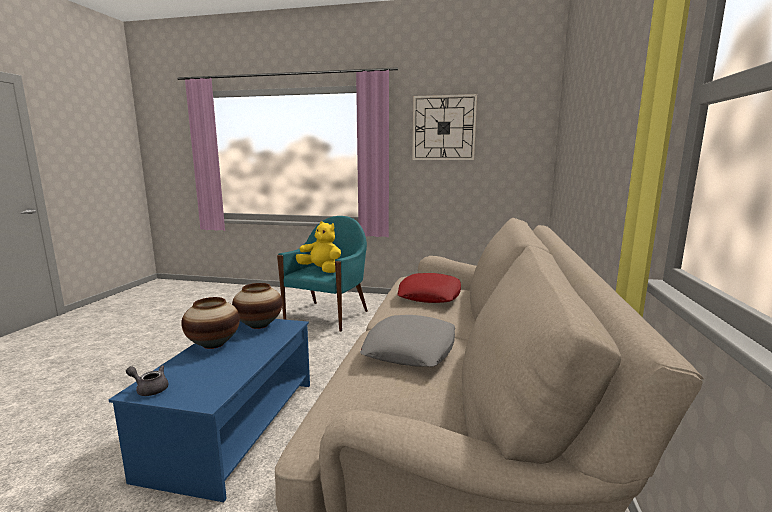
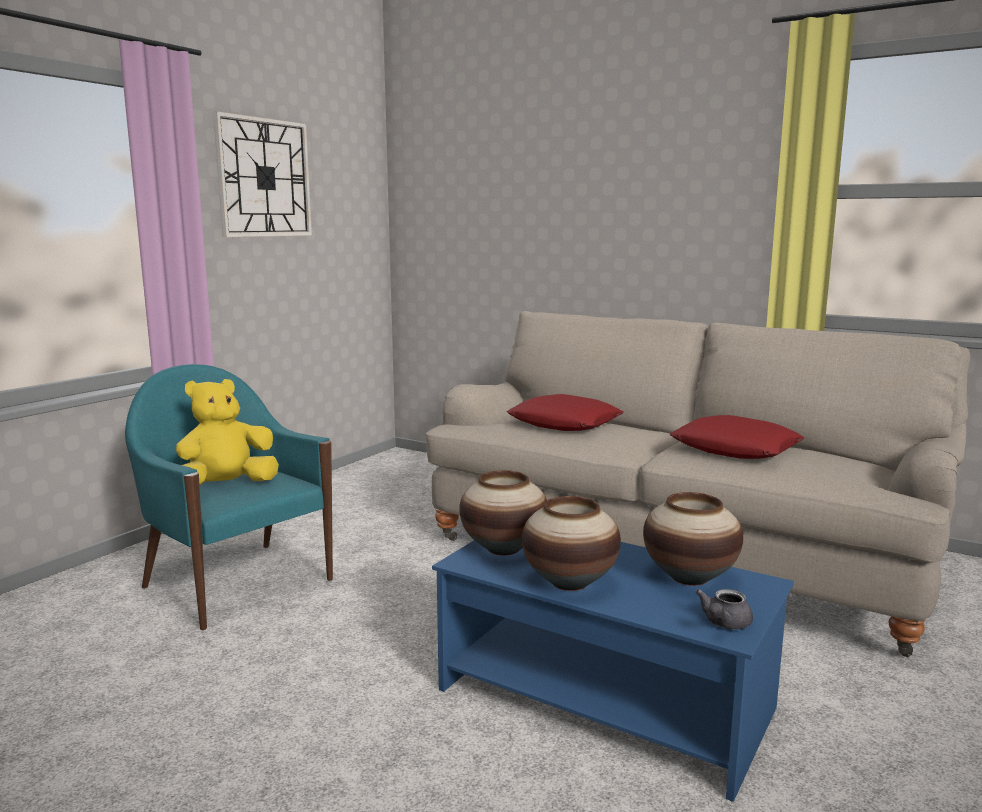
camera: 70 degrees left, 0 degrees up
grey pillow [360,315,455,367] -> red pillow [670,415,805,459]
none -> vase [643,492,743,586]

